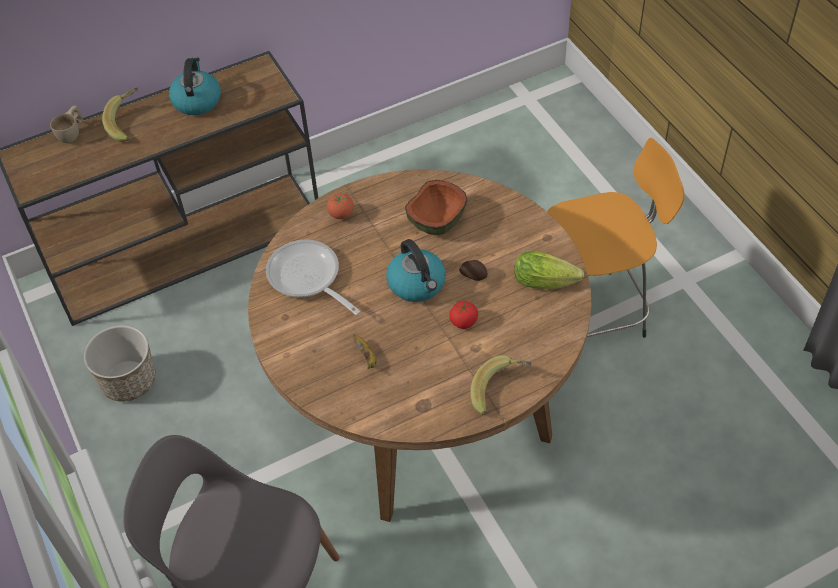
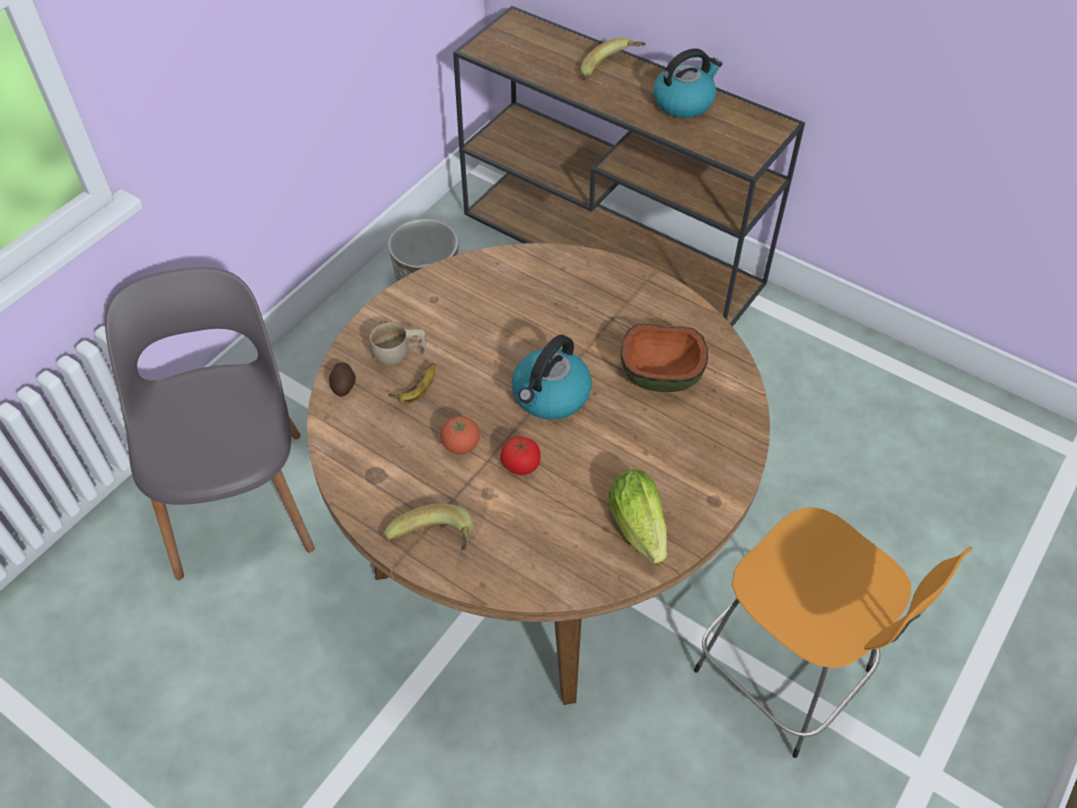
camera: 60 degrees right, 0 degrees up
beige cup [50,106,84,143] -> beige cup moved to [370,323,427,366]
frying pan [266,240,361,315] -> none
tomato [327,194,354,219] -> tomato moved to [440,416,480,454]
potato [459,260,488,281] -> potato moved to [329,362,356,397]

